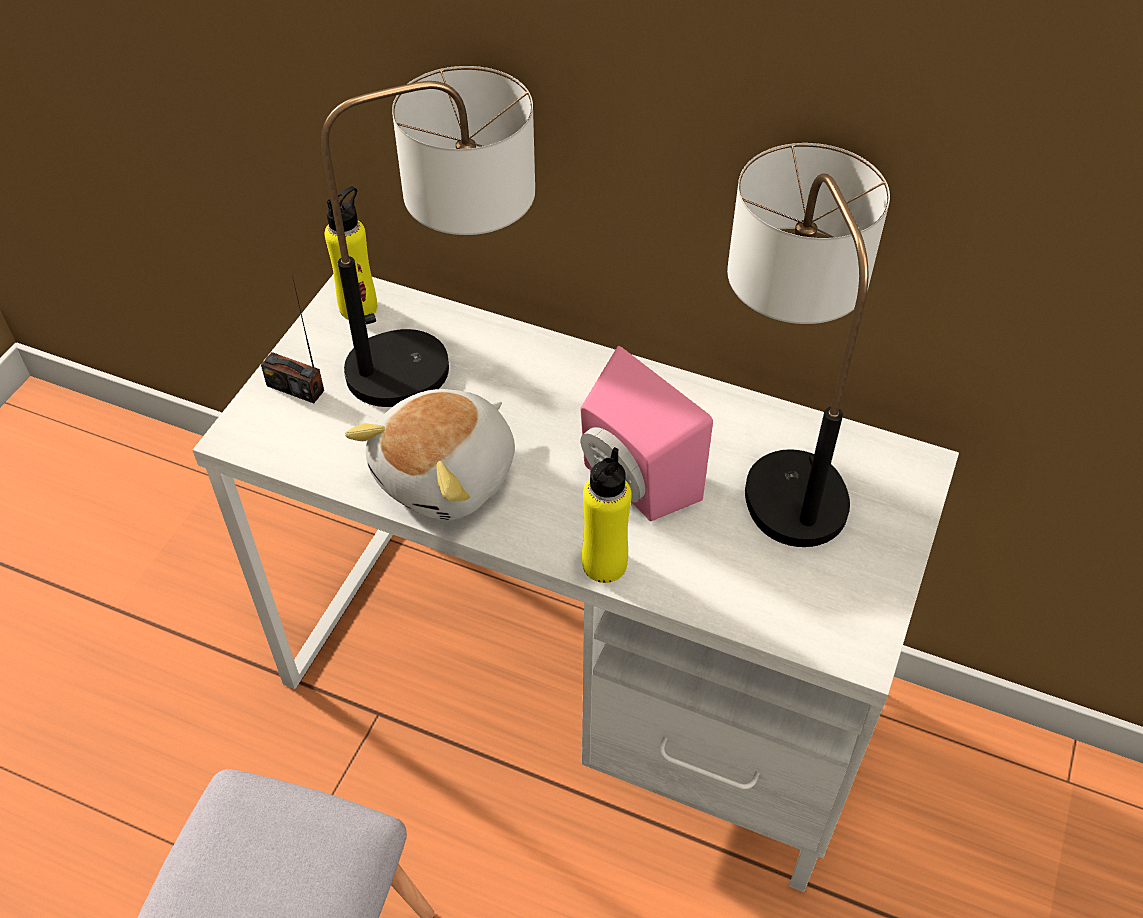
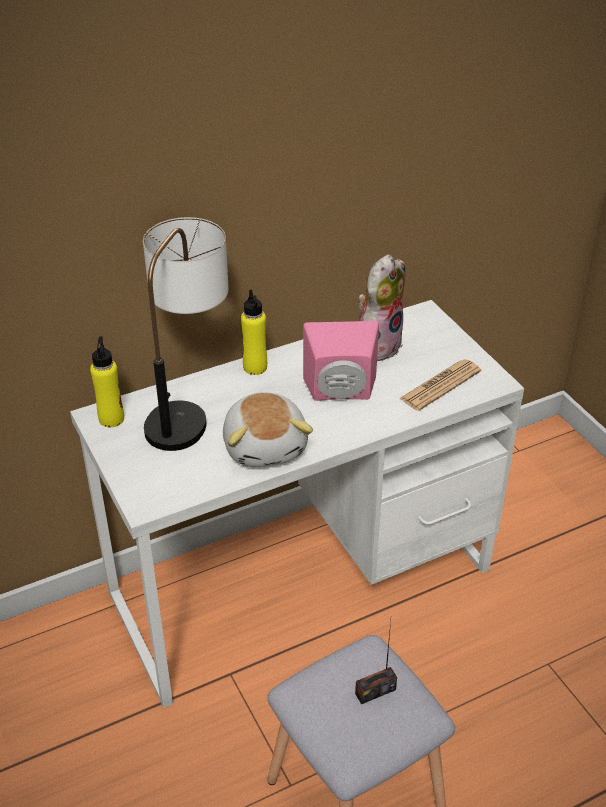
camera: 50 degrees left, 10 degrees down
radio [261,276,324,403] -> radio moved to [355,621,397,704]
yellow bottle [582,447,632,583] -> yellow bottle moved to [241,289,267,375]
table lamp [727,143,890,547] -> plush toy [358,254,405,361]
none -> newspaper [399,359,481,411]

